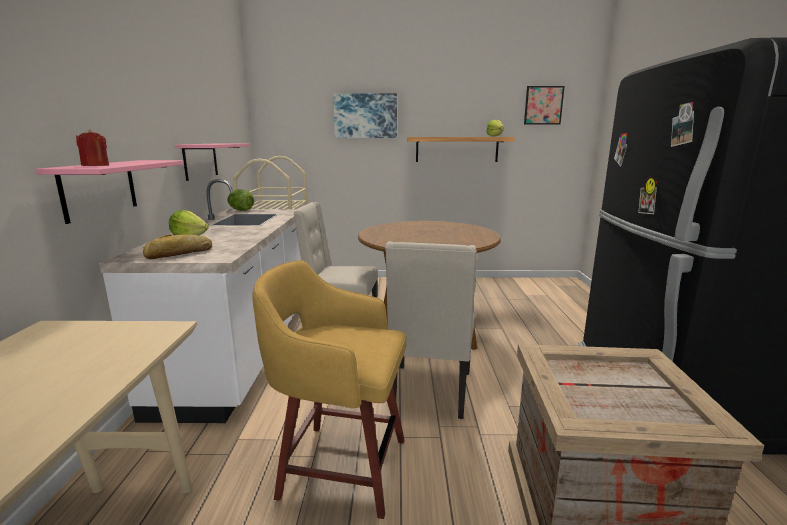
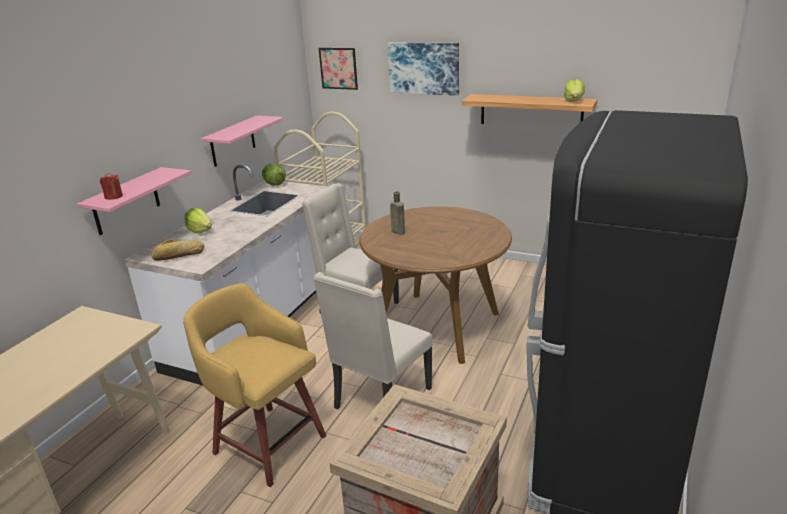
camera: 25 degrees right, 10 degrees up
picture [524,86,565,125] -> picture moved to [319,48,358,90]
none -> brown bottle [390,191,405,235]

